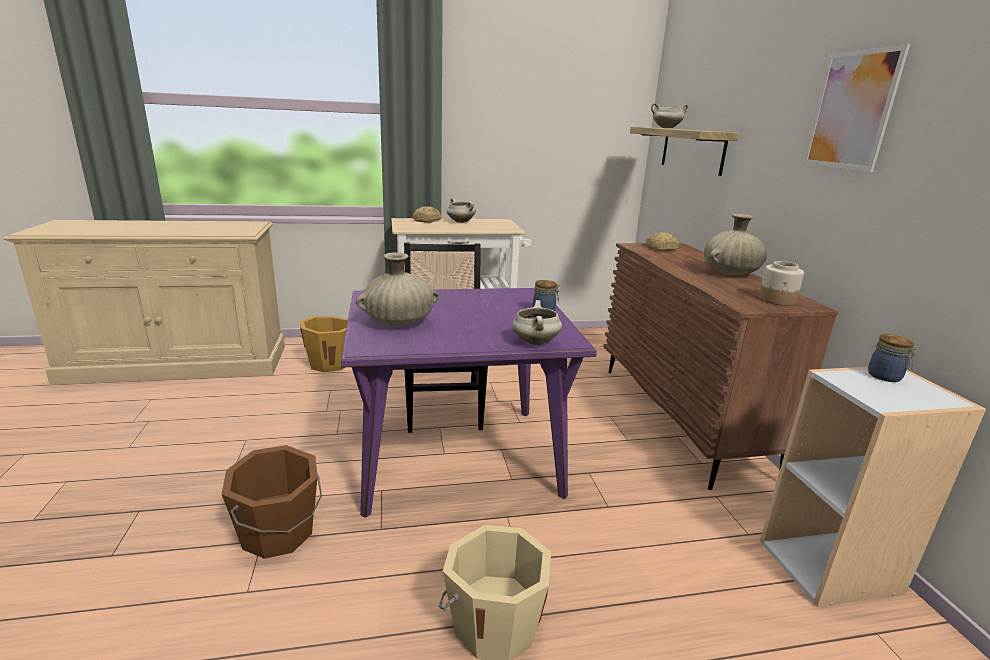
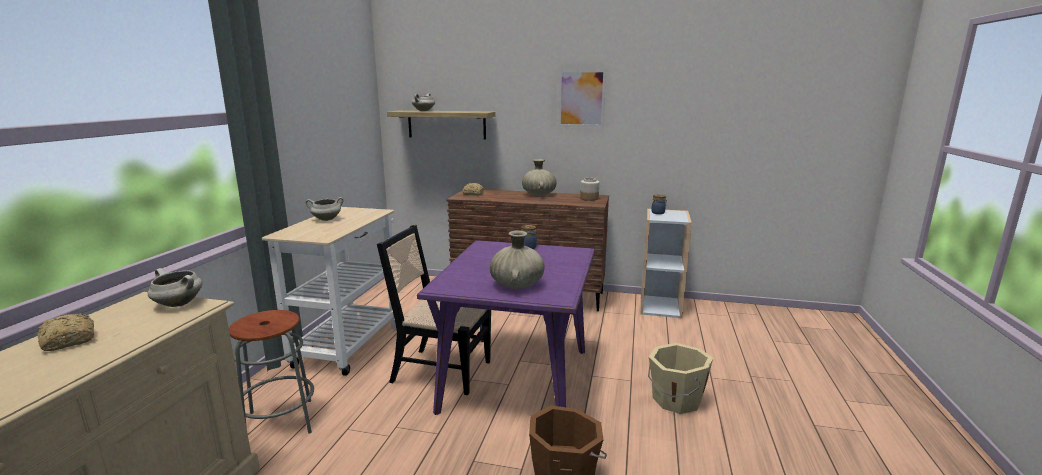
camera: 65 degrees left, 5 degrees down
orange bucket [300,316,348,372] -> grey stool [229,310,314,433]
bread [412,206,441,223] -> bread moved to [37,313,94,351]
white cooking pot [512,300,562,345] -> white cooking pot moved to [148,268,203,307]

